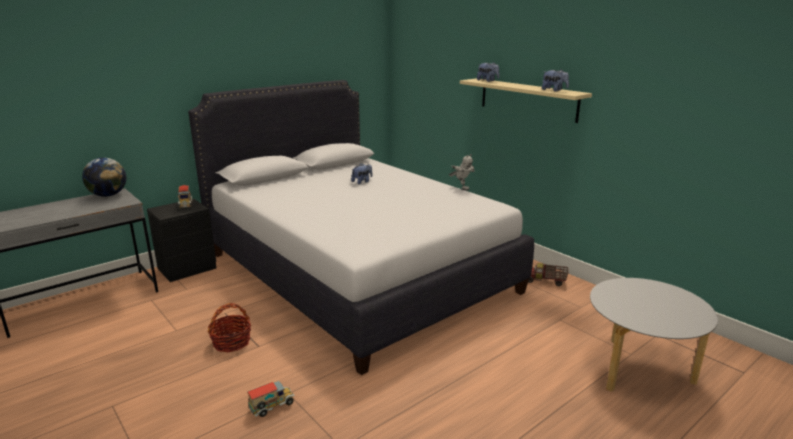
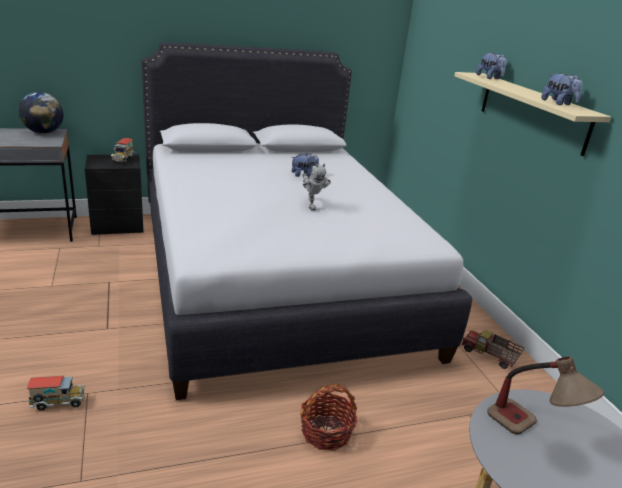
camera: 20 degrees right, 5 degrees up
basket [208,303,251,352] -> basket moved to [300,384,357,451]
toy robot [449,154,475,190] -> toy robot moved to [302,164,331,211]
none -> table lamp [487,357,604,435]

